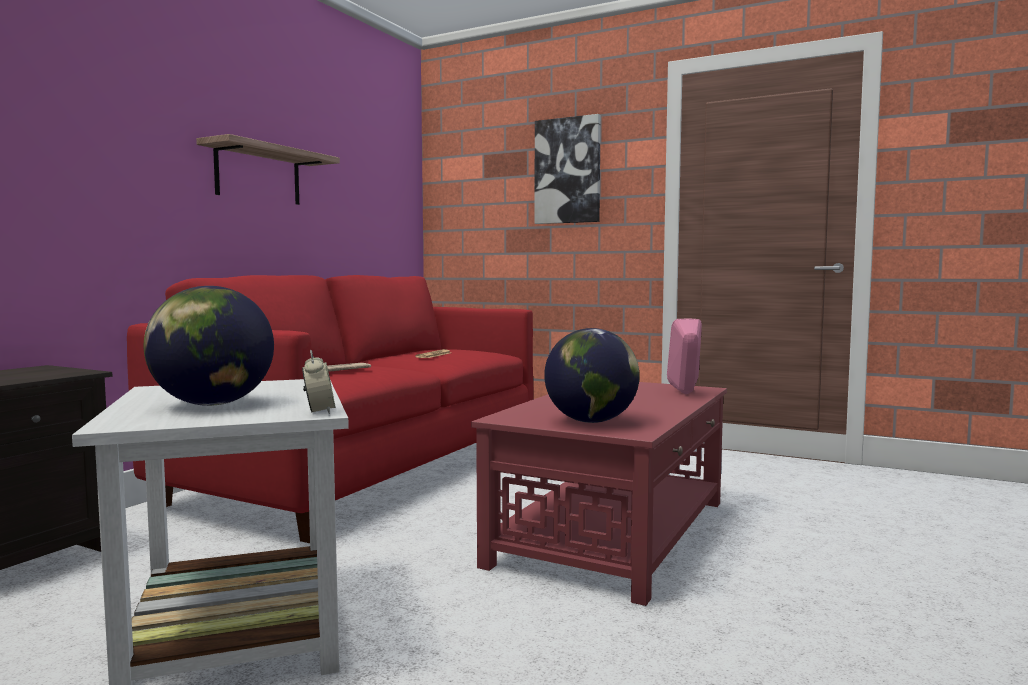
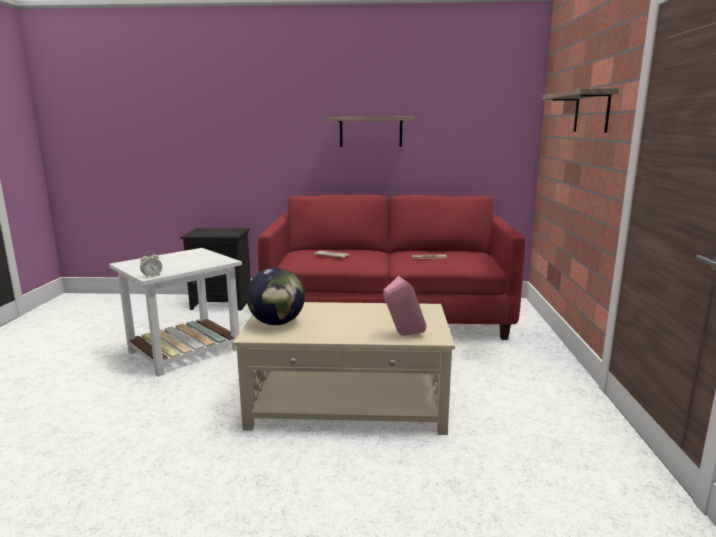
camera: 65 degrees right, 10 degrees up
globe [144,286,274,406] -> none
red coffee table [471,382,727,606] -> beige coffee table [233,302,455,435]
picture [534,114,601,224] -> shelf [542,88,619,133]

